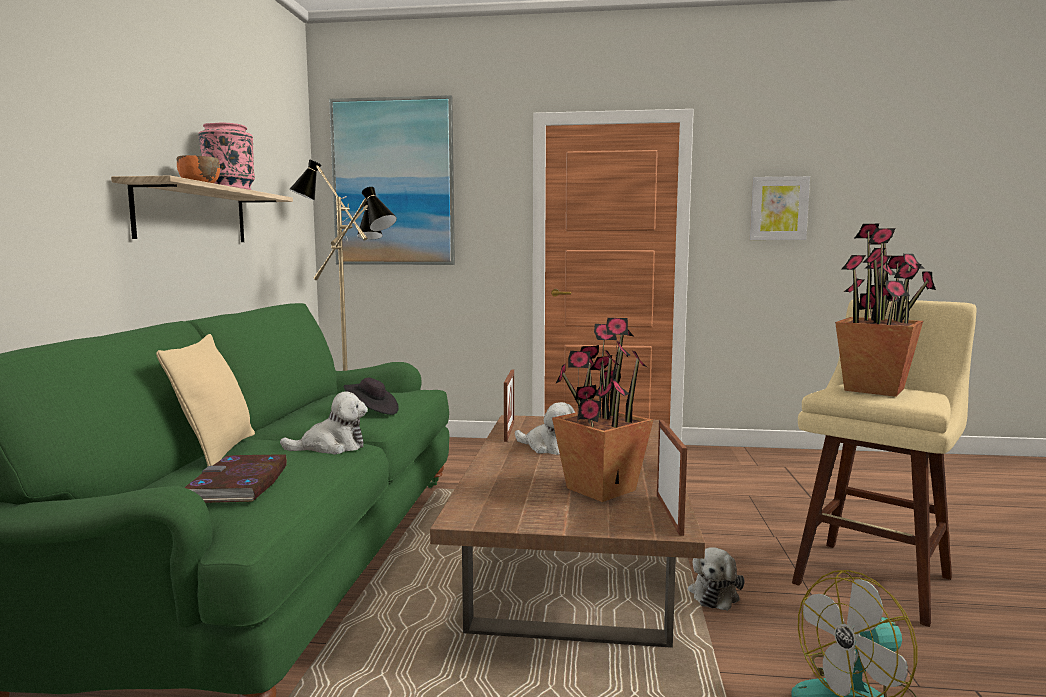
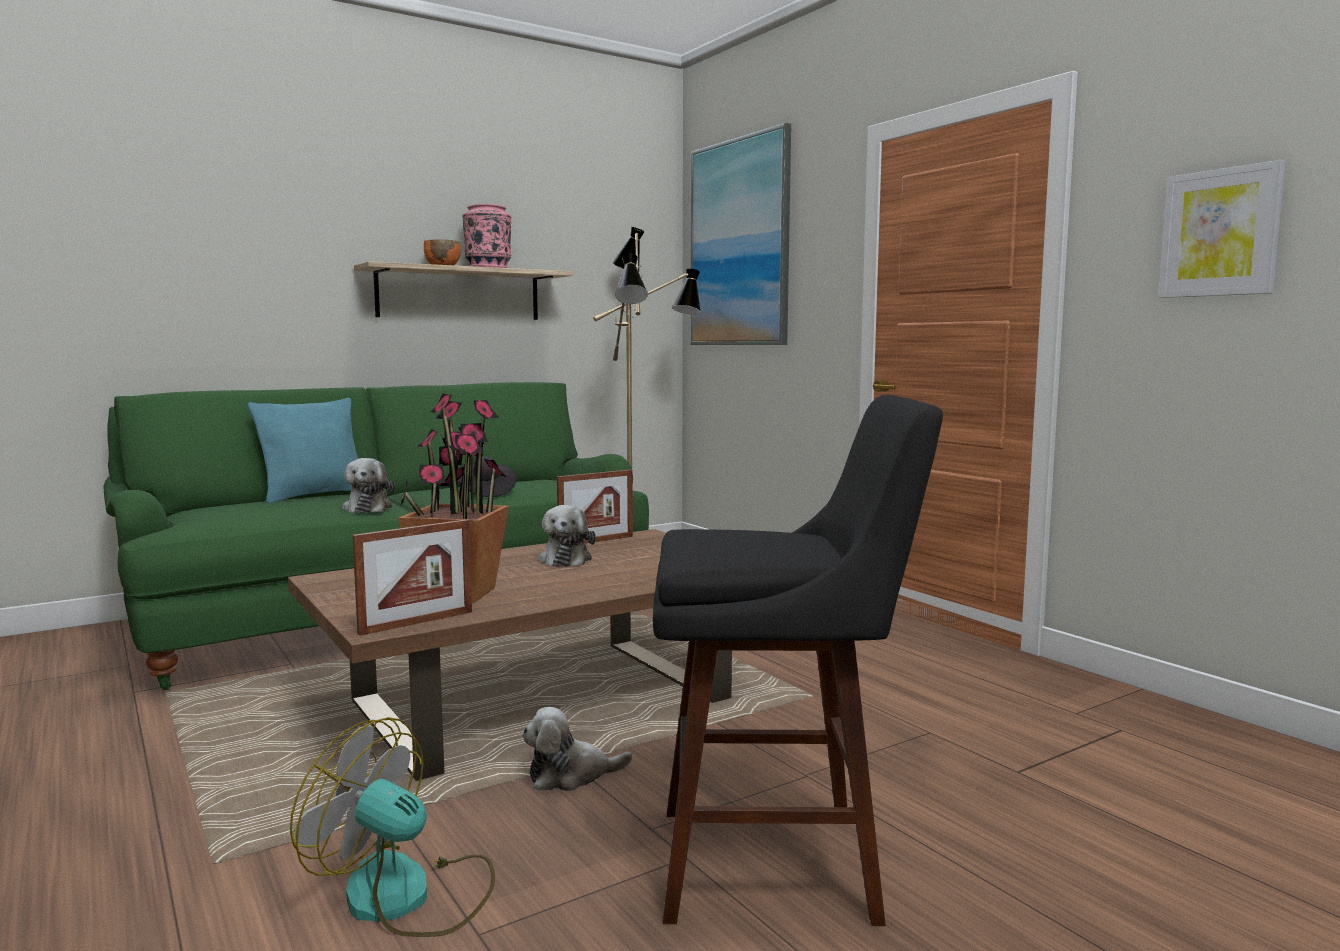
camera: 50 degrees right, 0 degrees up
beige pillow [156,334,255,466] -> turquoise pillow [248,398,358,503]
book [184,454,287,503] -> none
plush toy [280,392,368,455] -> plush toy turned 45 degrees clockwise [342,458,395,513]
beige stool [792,298,976,627] -> black stool [653,395,943,926]
potted plant [835,224,936,397] -> none

